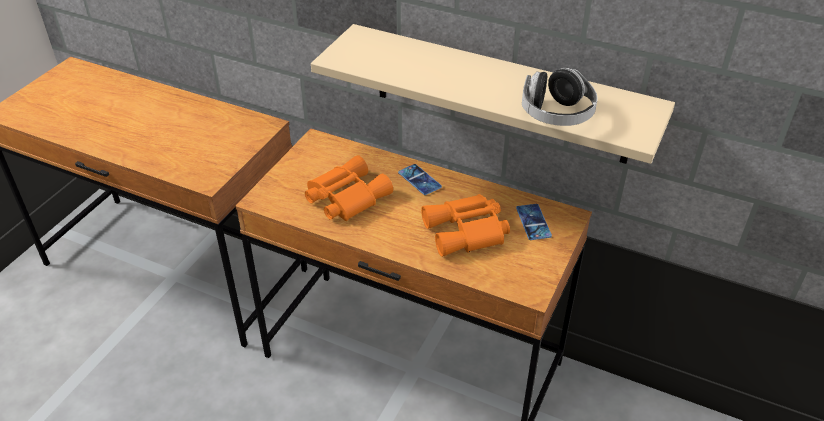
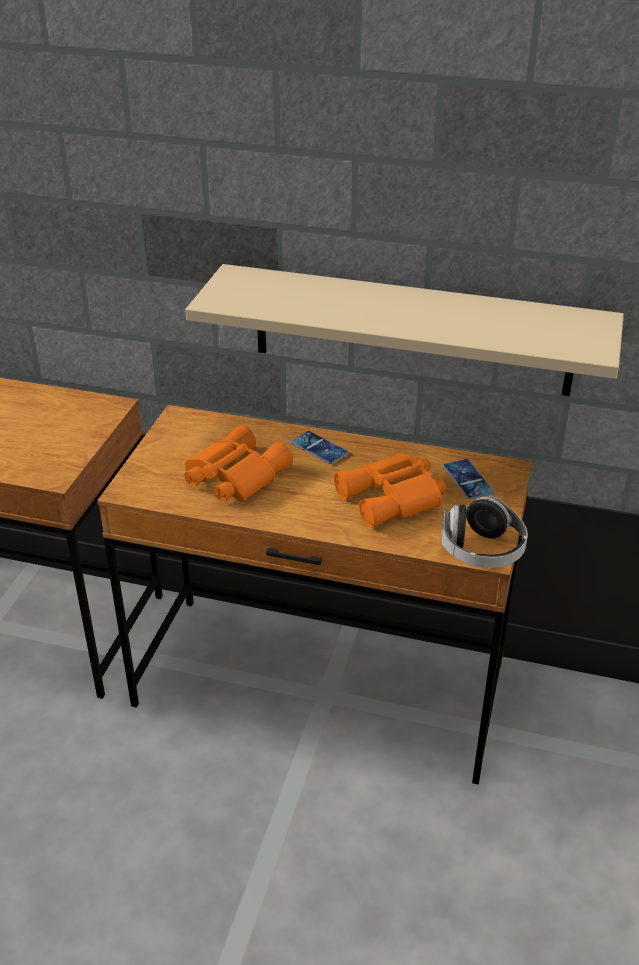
camera: 10 degrees left, 5 degrees down
headphones [522,68,598,126] -> headphones moved to [442,497,528,568]

